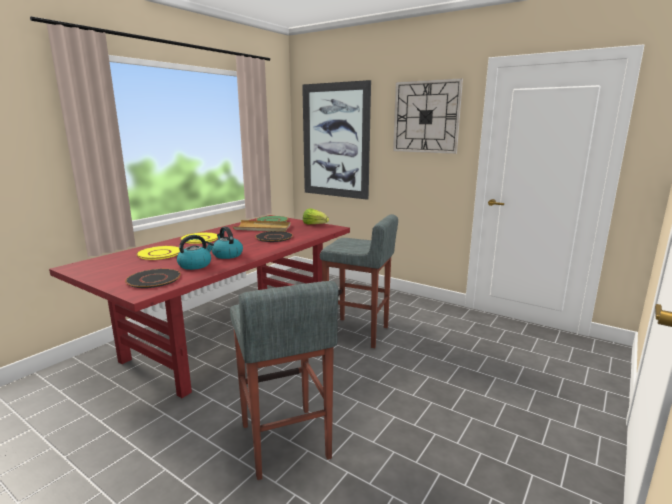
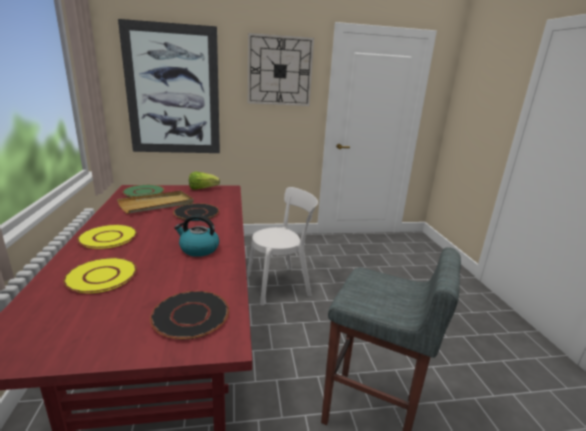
camera: 45 degrees left, 5 degrees up
kettle [177,235,214,270] -> none
grey stool [320,214,398,348] -> white chair [246,187,318,305]

